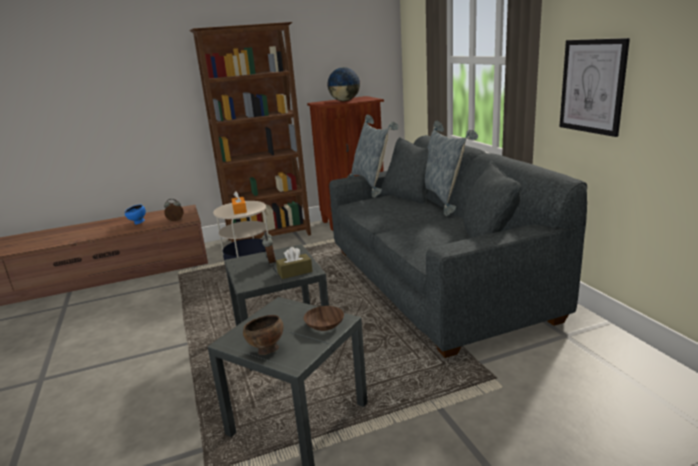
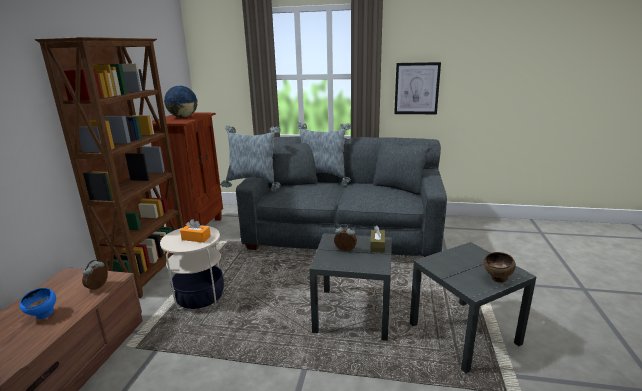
camera: 60 degrees left, 0 degrees up
brown bowl [304,306,344,331] -> none

